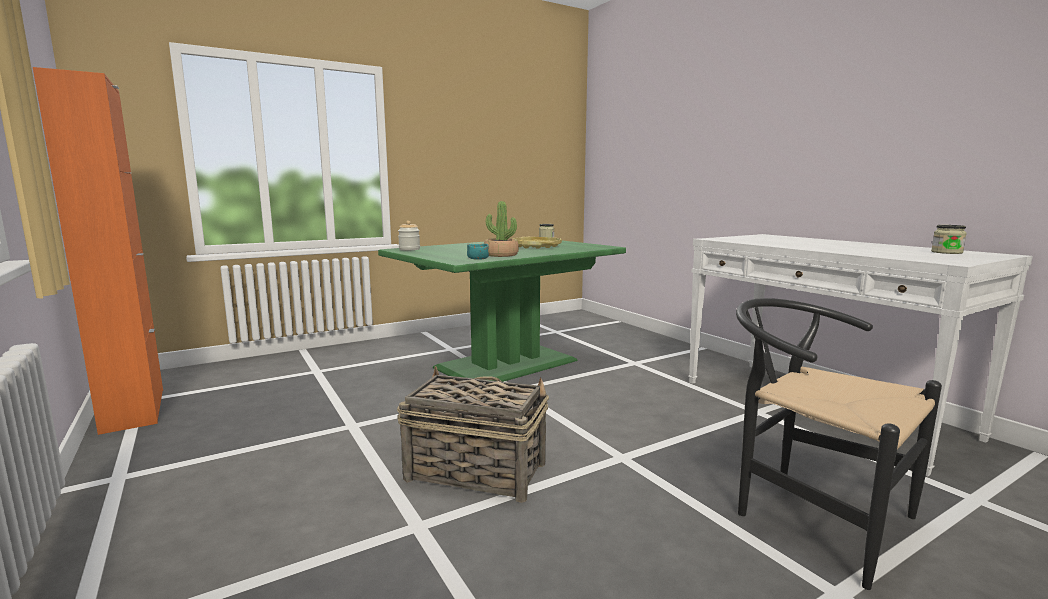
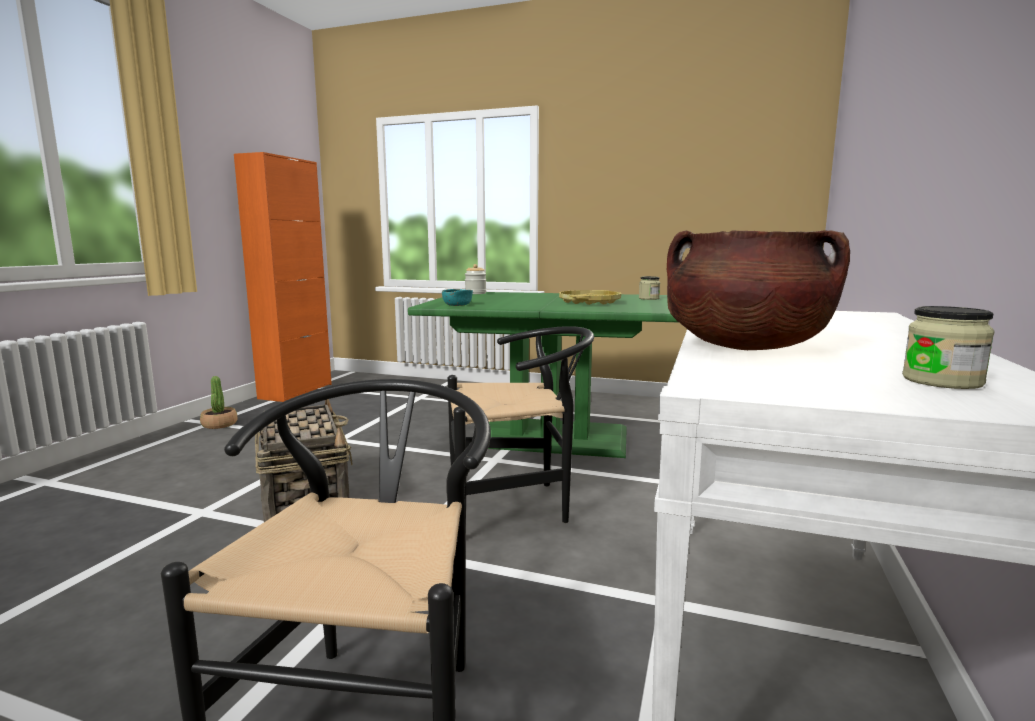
camera: 50 degrees right, 0 degrees up
potted plant [484,201,519,257] -> potted plant moved to [200,376,237,429]
none -> black chair [447,326,594,531]
none -> brown cooking pot [667,230,850,350]

